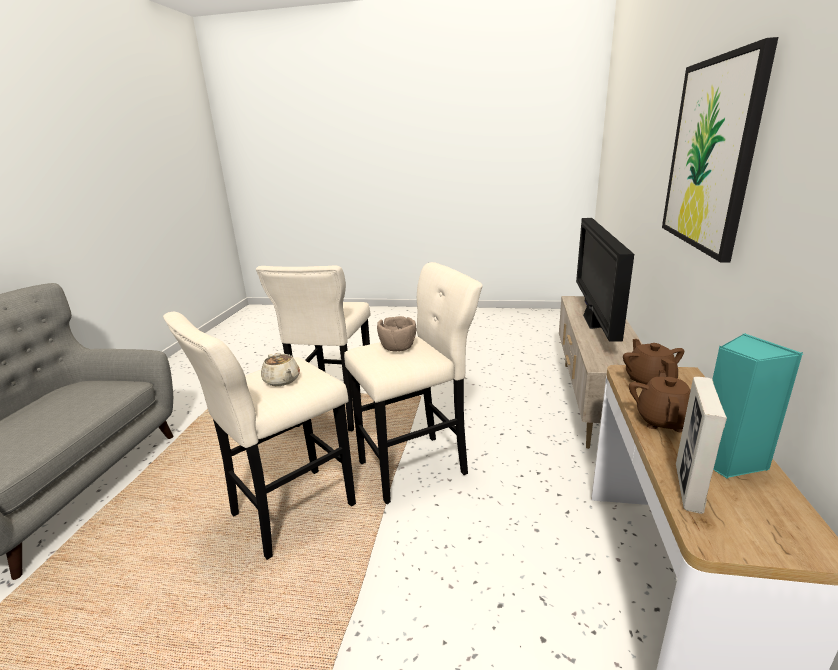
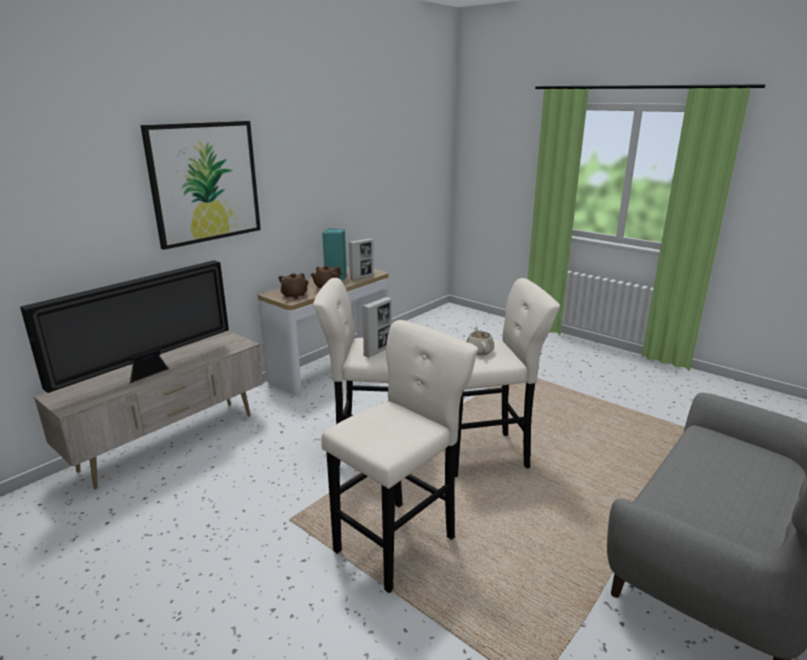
camera: 150 degrees left, 0 degrees up
brown bowl [377,316,416,352] -> picture frame [362,297,392,357]

